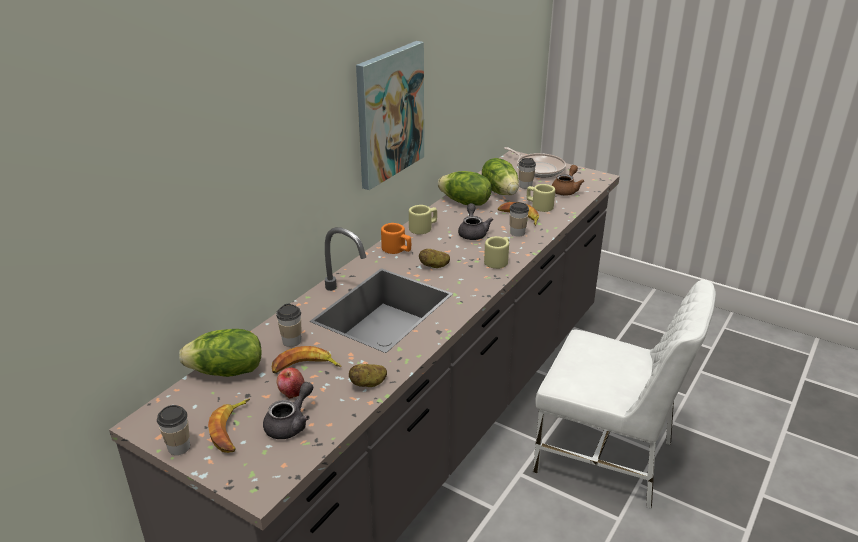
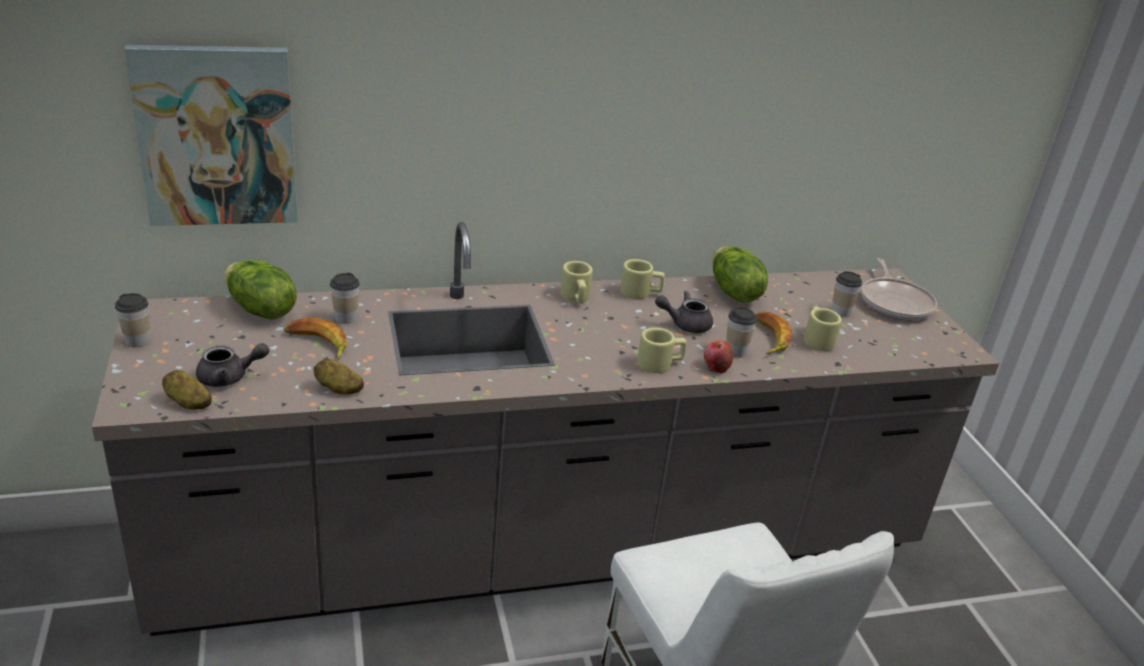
camera: 40 degrees right, 0 degrees up
banana [208,399,250,453] -> none
apple [277,368,304,399] -> apple moved to [704,340,733,373]
picture [356,41,424,190] -> picture moved to [124,45,298,226]
orange mug [381,223,411,254] -> beige mug [560,261,593,304]
potato [419,249,450,268] -> potato moved to [162,370,212,410]
grey teapot [458,203,493,240] -> grey teapot turned 135 degrees counterclockwise [655,291,713,333]
lettuce [482,158,519,195] -> none
brown teapot [552,165,584,196] -> none

